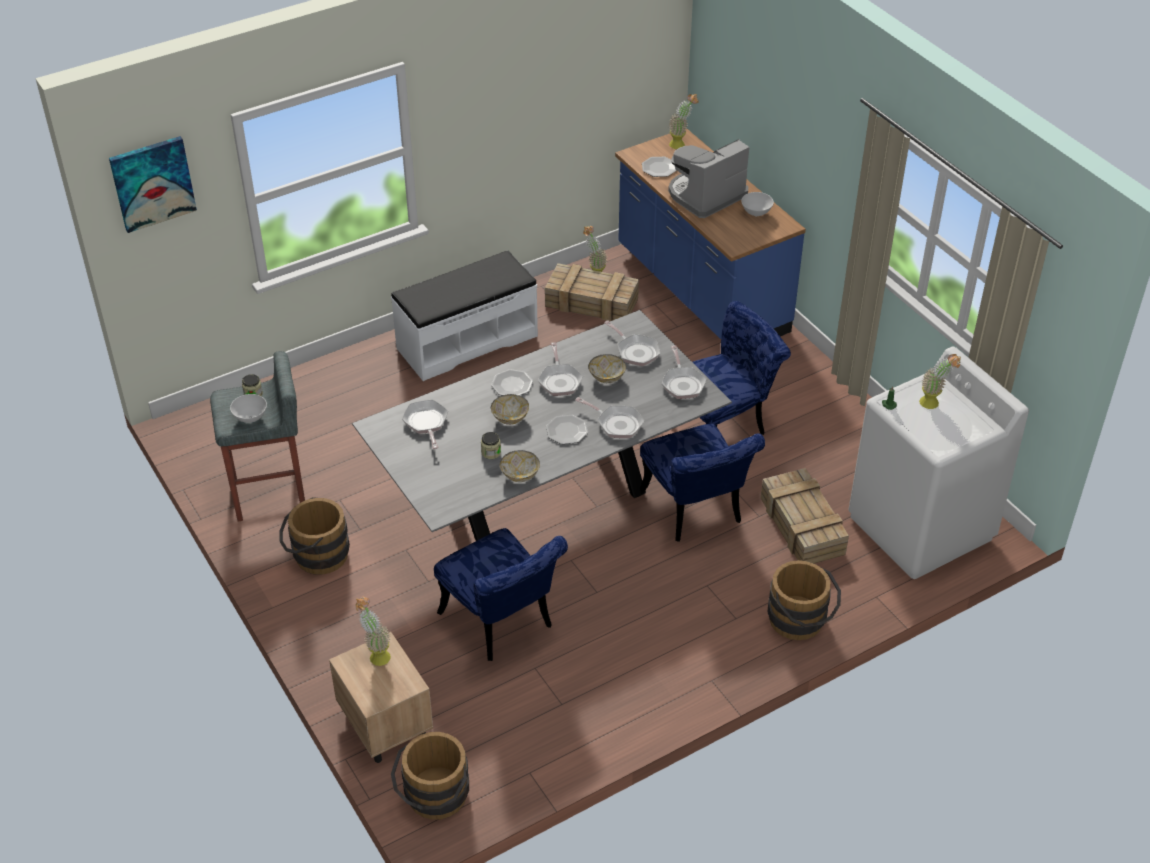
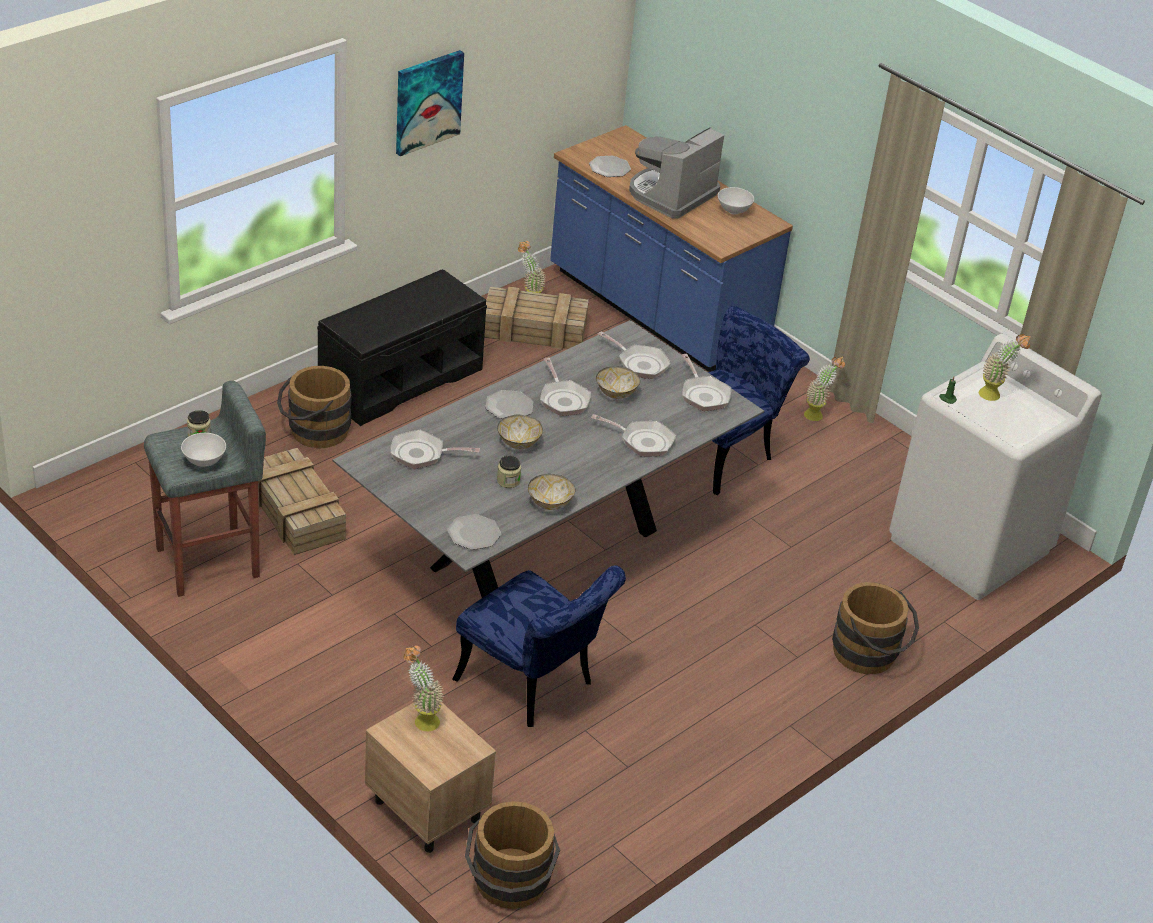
camera: 15 degrees left, 5 degrees down
picture [109,136,197,233] -> picture moved to [396,50,464,156]
brown bucket [279,497,350,575] -> brown bucket moved to [277,366,351,448]
white bench [391,250,538,381] -> black bench [317,269,487,426]
frying pan [402,400,448,449] -> frying pan turned 60 degrees counterclockwise [390,430,480,469]
plate [546,415,588,444] -> plate moved to [447,514,501,550]
blue chair [640,424,765,542] -> none
potted plant [669,94,699,149] -> potted plant moved to [804,357,845,421]
crate [761,468,849,563] -> crate moved to [258,448,346,555]

